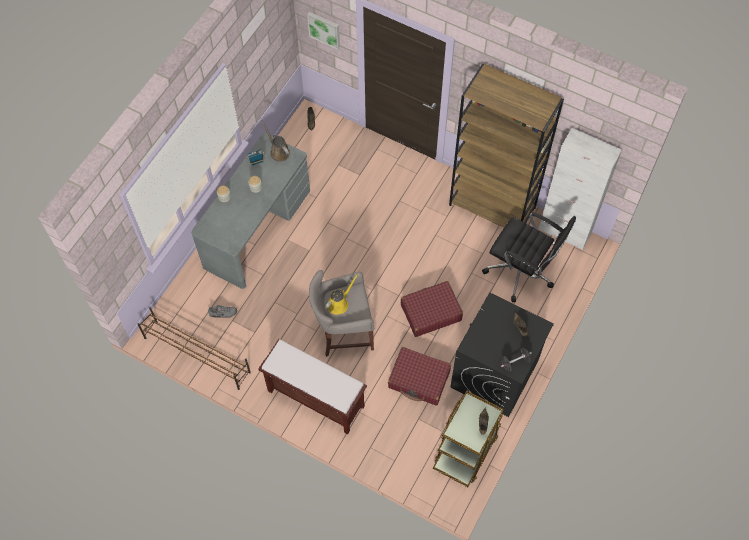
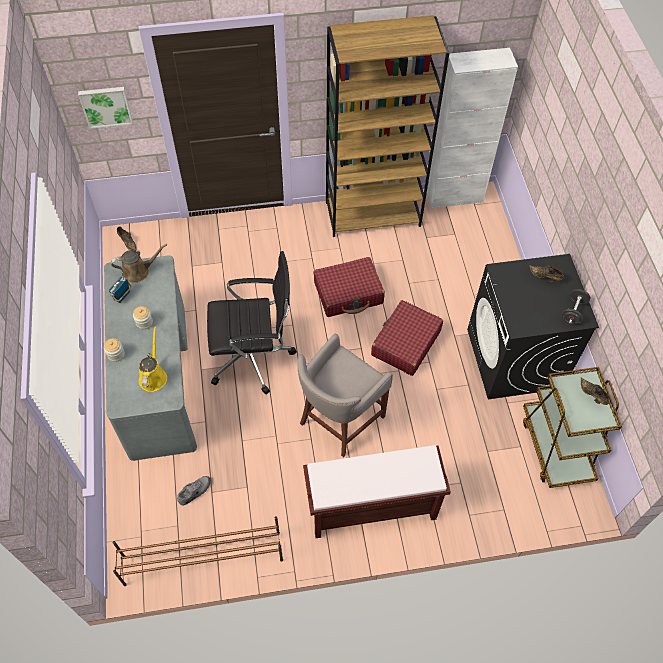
camera: 40 degrees left, 5 degrees down
brown watering can [262,120,290,161] -> brown watering can turned 150 degrees clockwise [111,244,167,283]
yellow watering can [325,274,359,315] -> yellow watering can moved to [139,326,167,392]
red suitcase [388,347,451,405] -> red suitcase moved to [313,257,385,317]
black office chair [482,212,576,302] -> black office chair moved to [207,251,297,395]

